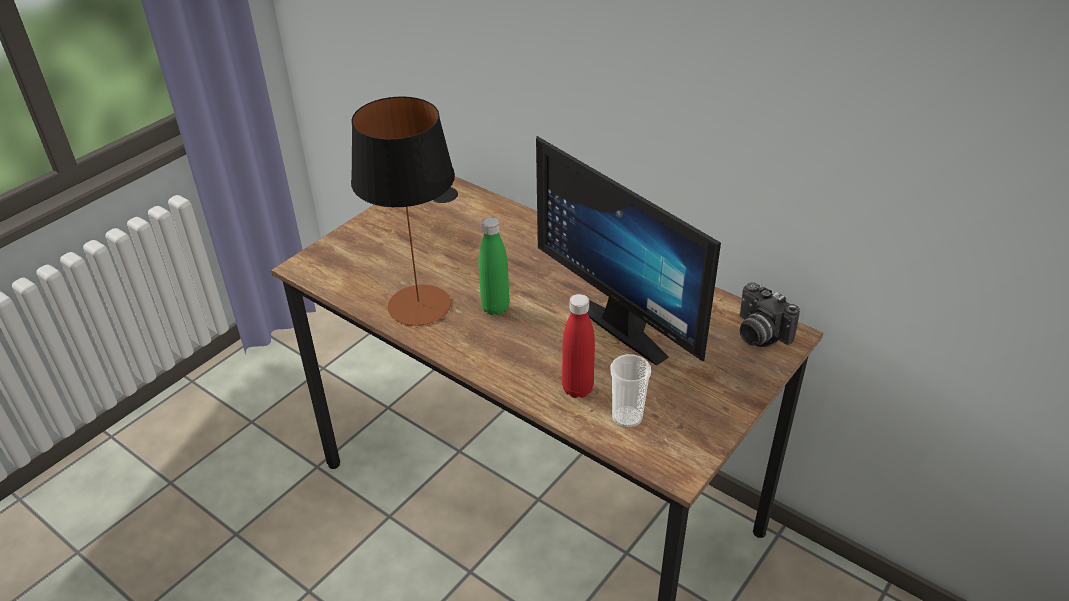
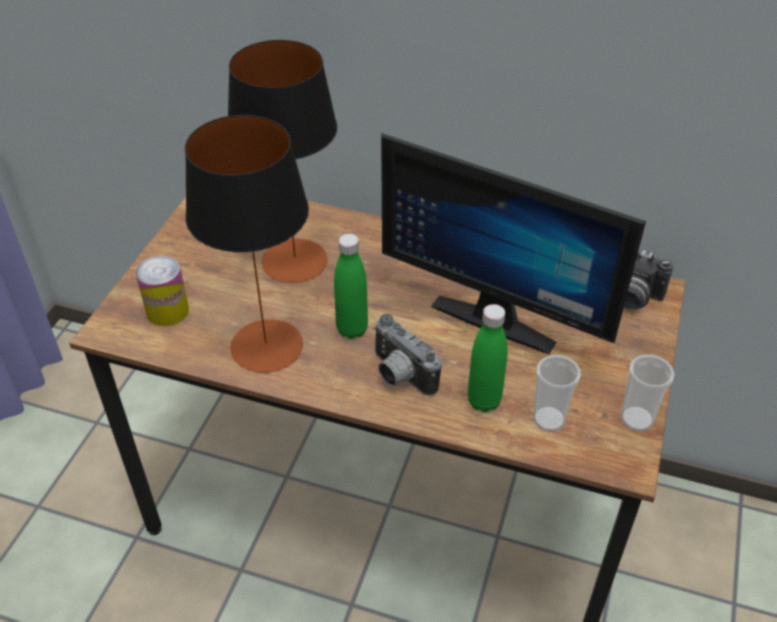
camera: 20 degrees left, 5 degrees up
red bottle [562,294,595,398] -> green bottle [468,304,507,412]
none -> can [136,255,189,326]
none -> table lamp [228,40,337,283]
none -> camera [373,314,442,396]
none -> cup [621,355,675,432]

